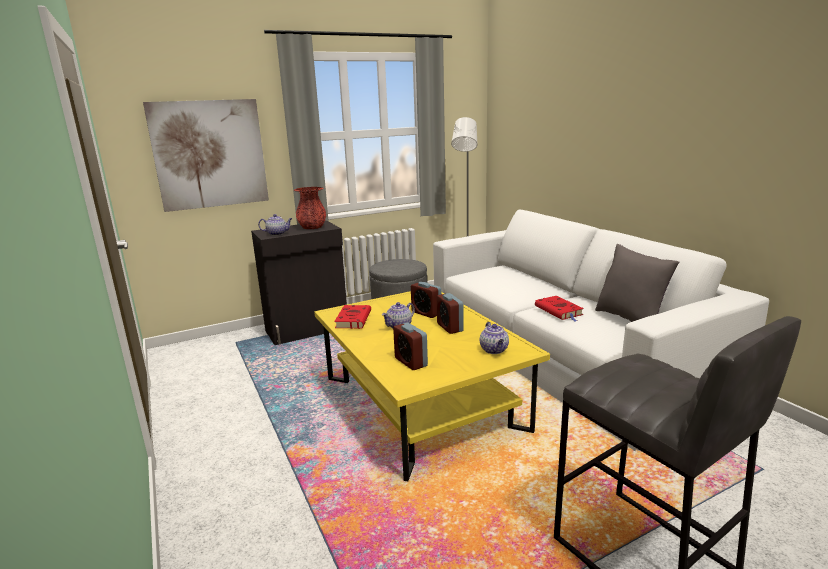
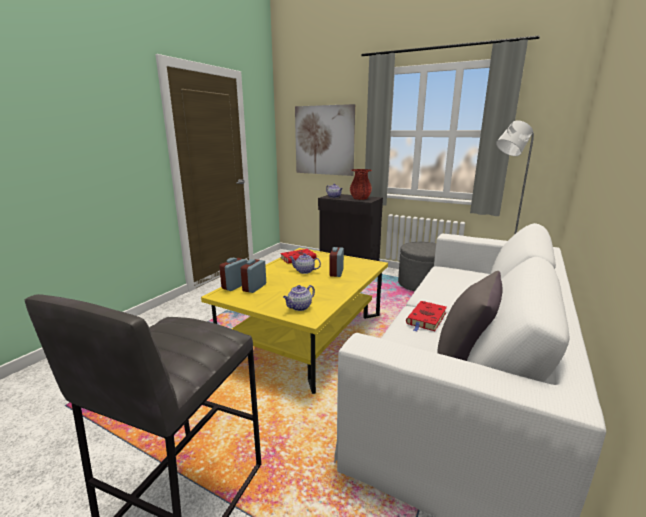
camera: 55 degrees right, 0 degrees up
alarm clock [437,293,464,334] -> alarm clock moved to [219,258,247,291]

